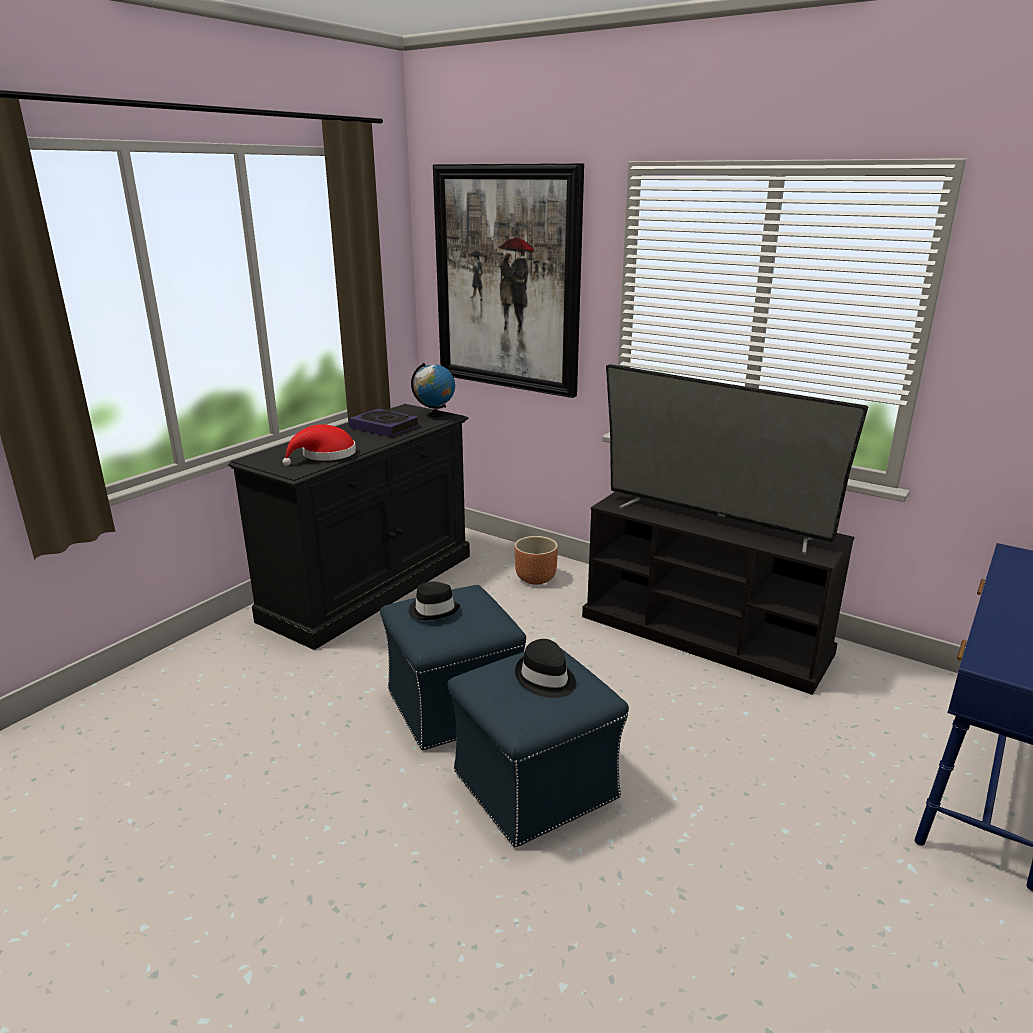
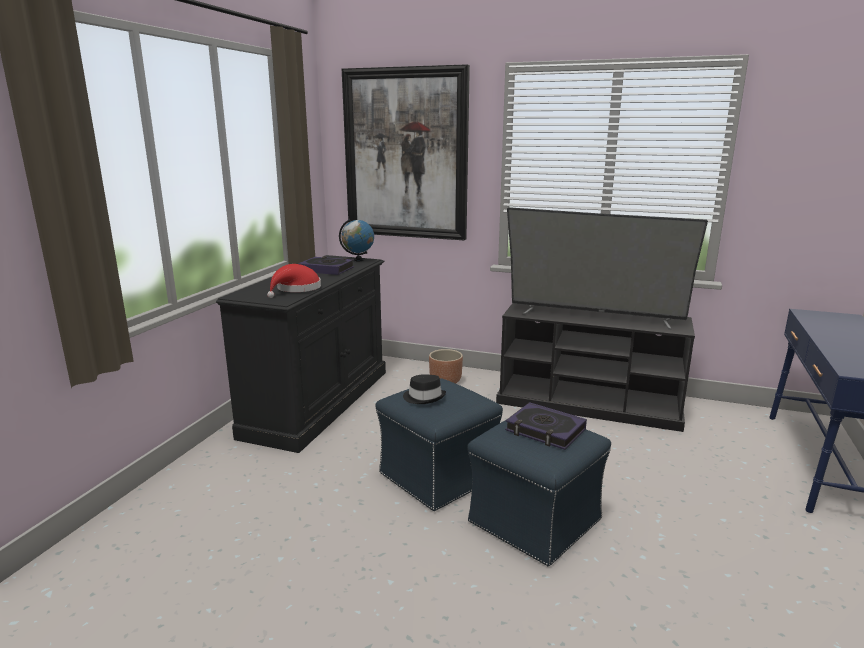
camera: 15 degrees left, 5 degrees down
black hat [515,639,576,698] -> book [505,402,587,450]

